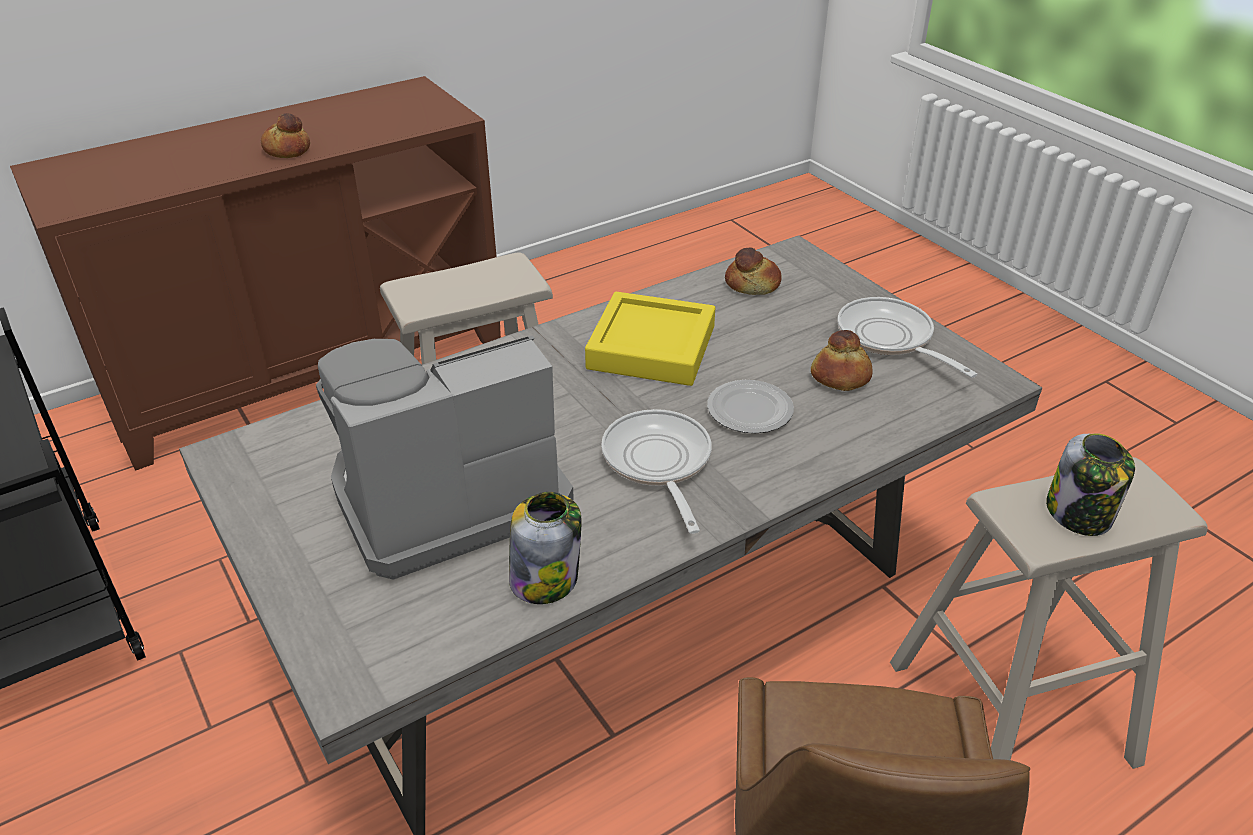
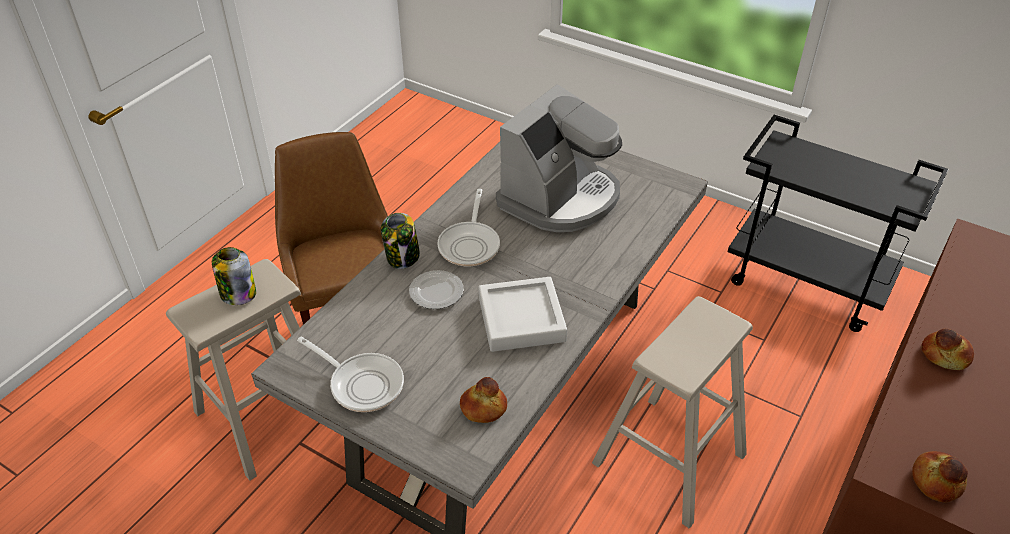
camera: 155 degrees right, 5 degrees up
jar [509,492,582,604] -> jar moved to [381,213,420,269]
yellow tray [585,292,715,386] -> grey tray [479,277,567,352]
frying pan [601,409,711,534] -> frying pan turned 45 degrees clockwise [437,189,500,266]
bread [811,330,872,391] -> bread moved to [912,451,968,502]

